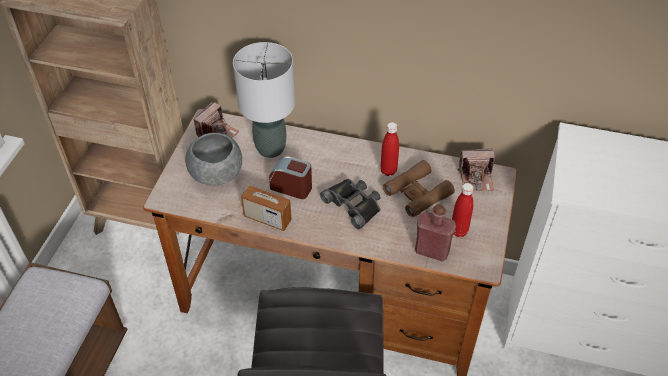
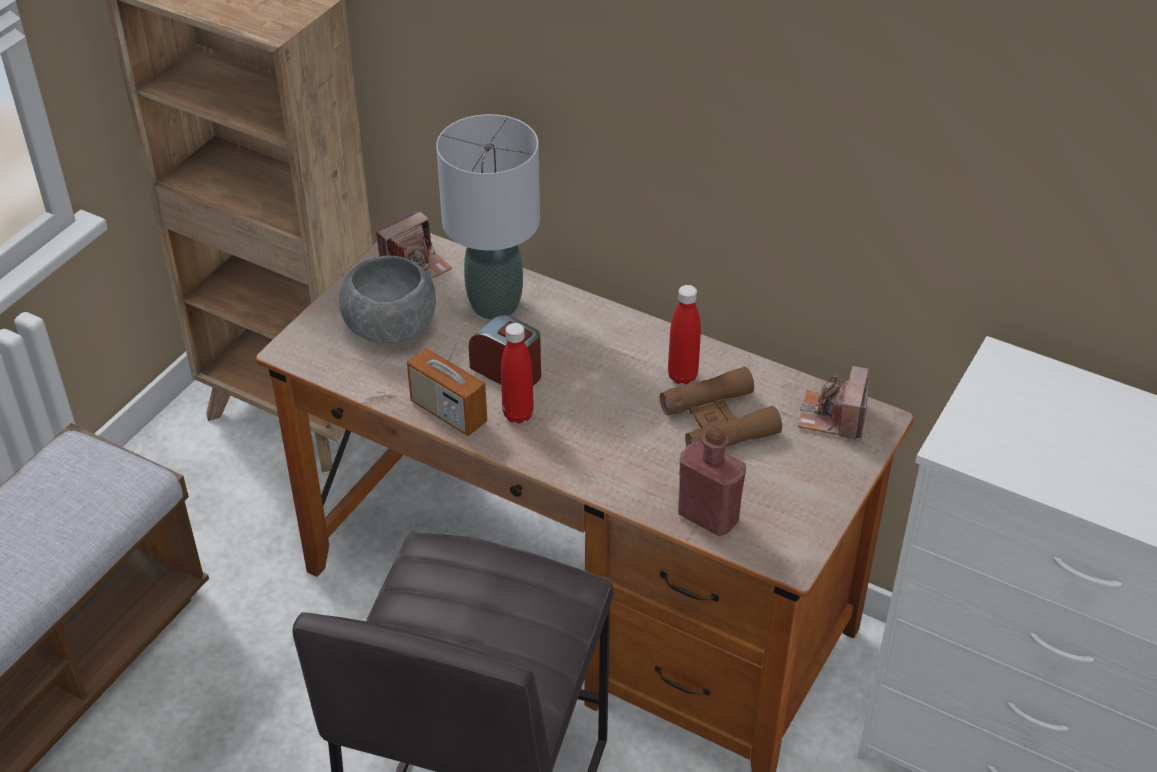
camera: 15 degrees right, 5 degrees down
black binoculars [320,179,381,230] -> none
red bottle [452,183,474,237] -> red bottle moved to [501,323,534,424]
camera [458,149,495,191] -> camera turned 90 degrees clockwise [798,366,870,440]

